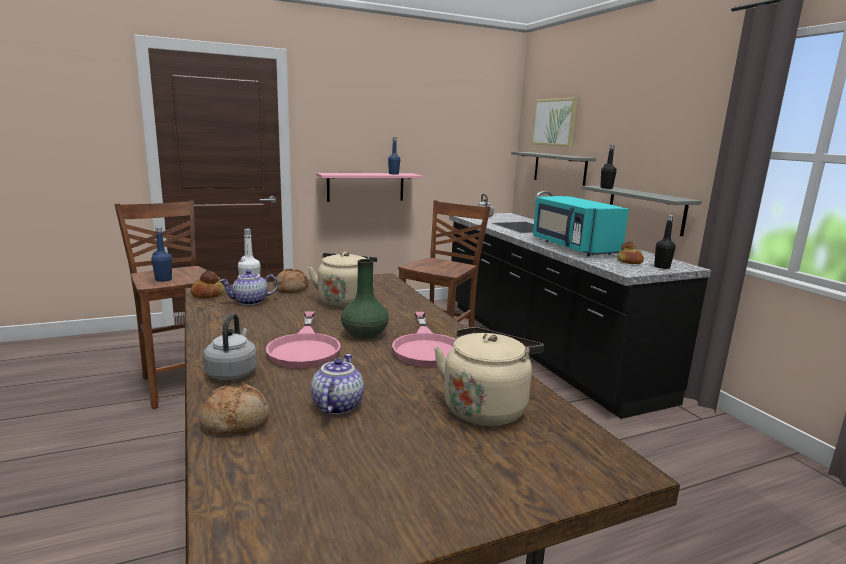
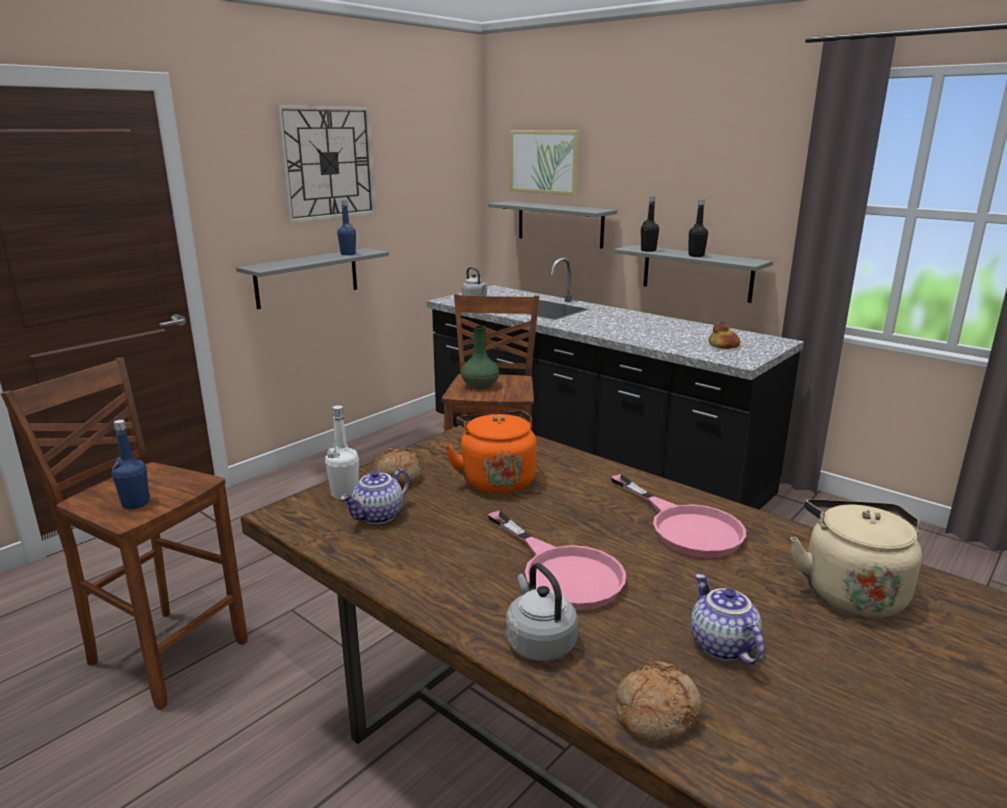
camera: 25 degrees left, 5 degrees up
bread [191,271,225,299] -> none
beige kettle [308,252,377,308] -> orange kettle [445,411,537,494]
pink shelf [316,173,422,202] -> grey shelf [236,248,389,309]
green vase [341,259,389,339] -> green vase moved to [461,325,499,389]
turquoise microwave [533,196,629,256] -> none
black bottle [654,215,676,269] -> black bottle moved to [689,199,708,257]
none -> wall clock [275,104,376,223]

